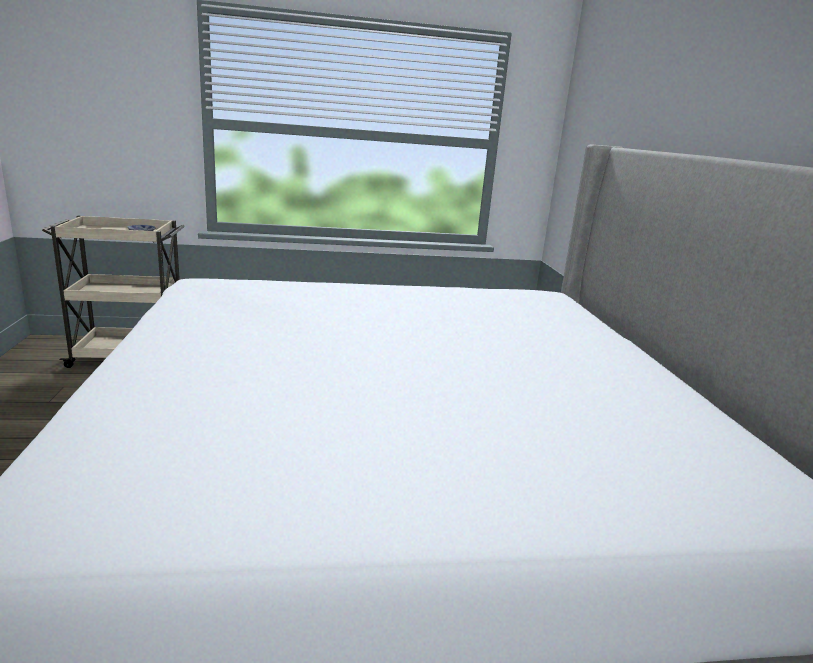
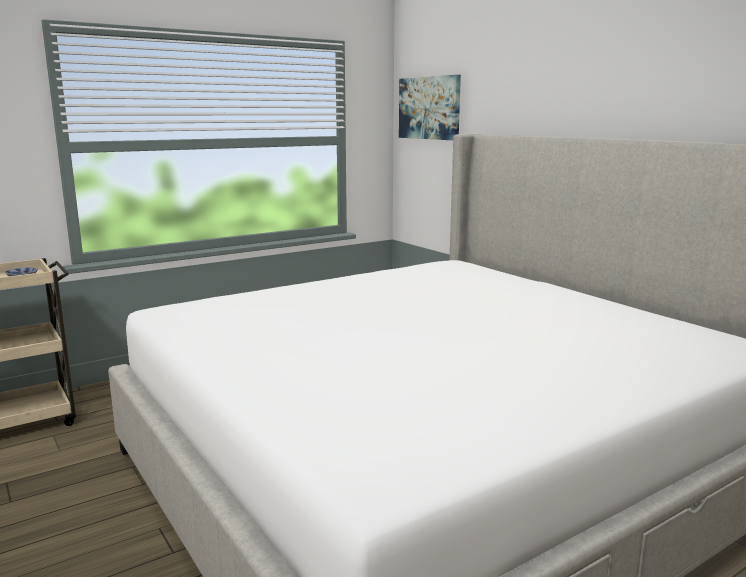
camera: 25 degrees left, 5 degrees down
none -> picture [399,75,461,140]

